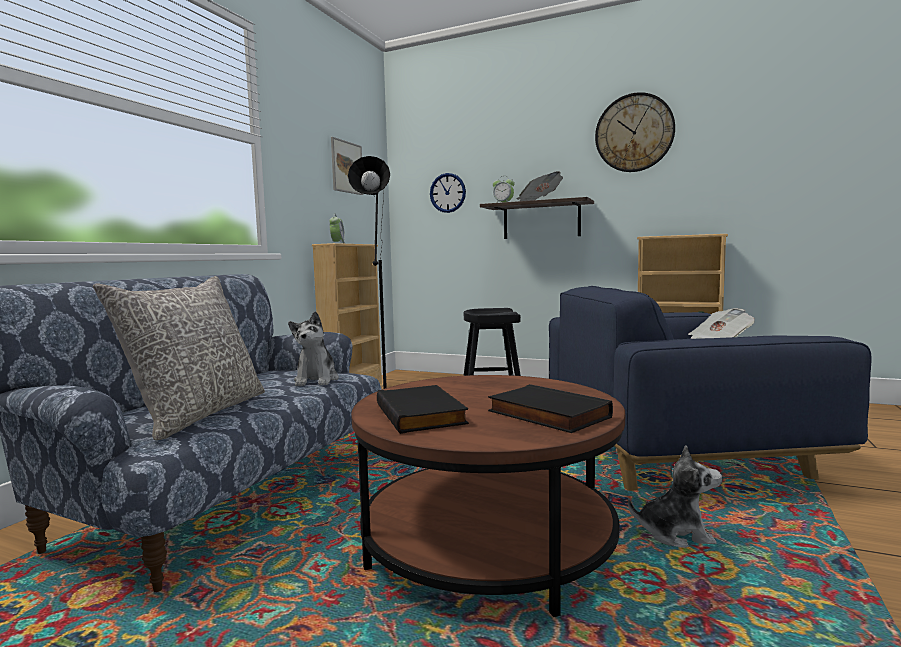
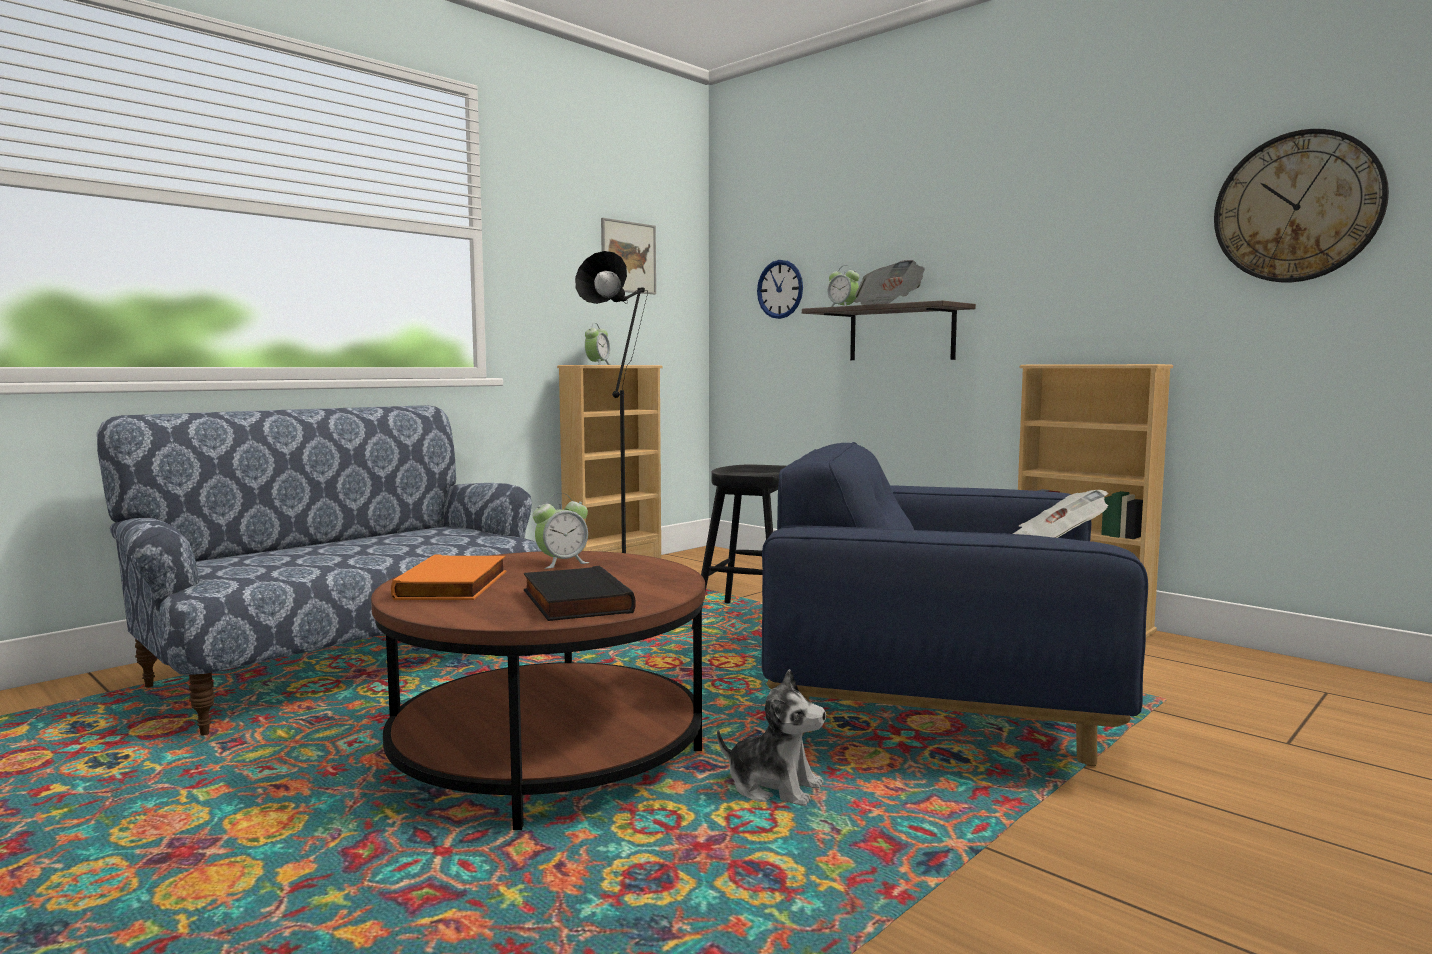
camera: 20 degrees right, 0 degrees up
grey pillow [93,276,265,440] -> none
plush toy [288,311,339,386] -> none
black book [377,385,469,434] -> orange book [391,554,506,600]
wall clock [595,92,675,172] -> wall clock moved to [1214,129,1389,282]
none -> alarm clock [533,493,589,569]

